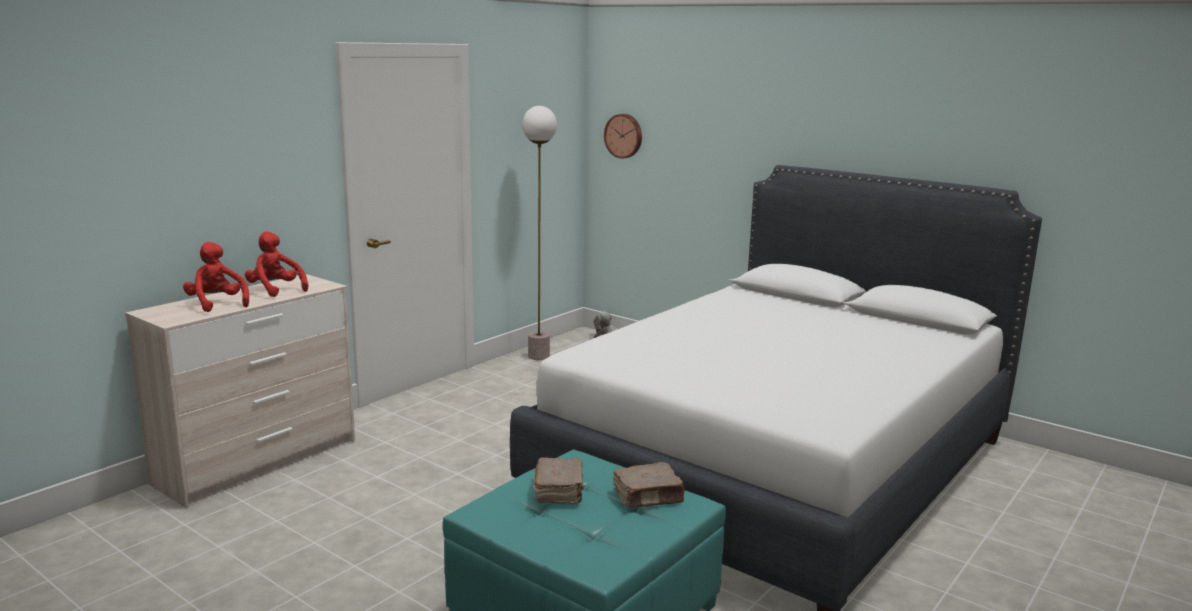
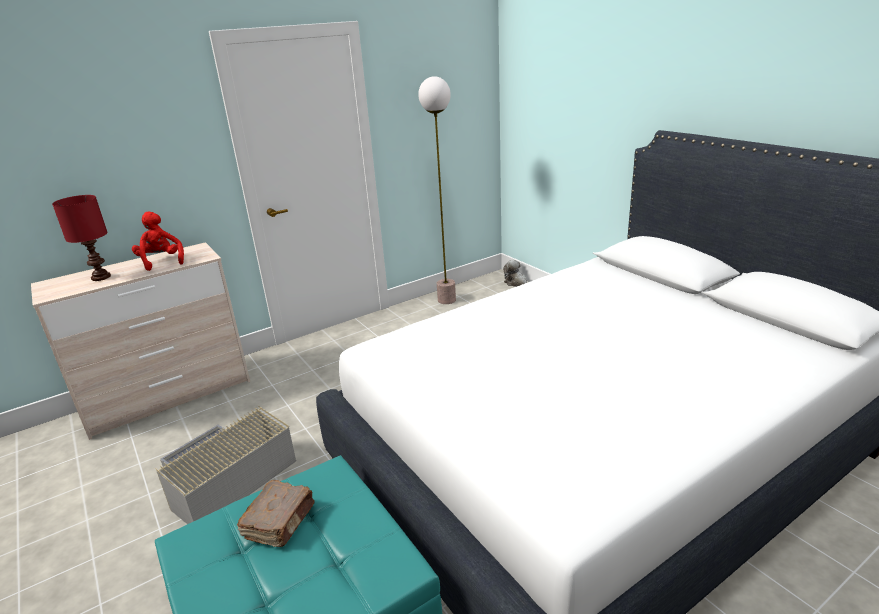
camera: 20 degrees right, 10 degrees up
red plush toy [183,242,249,312] -> red table lamp [52,195,111,281]
wall clock [604,114,642,159] -> none
brown book [613,462,686,508] -> none
none -> grey storage box [155,406,296,524]

